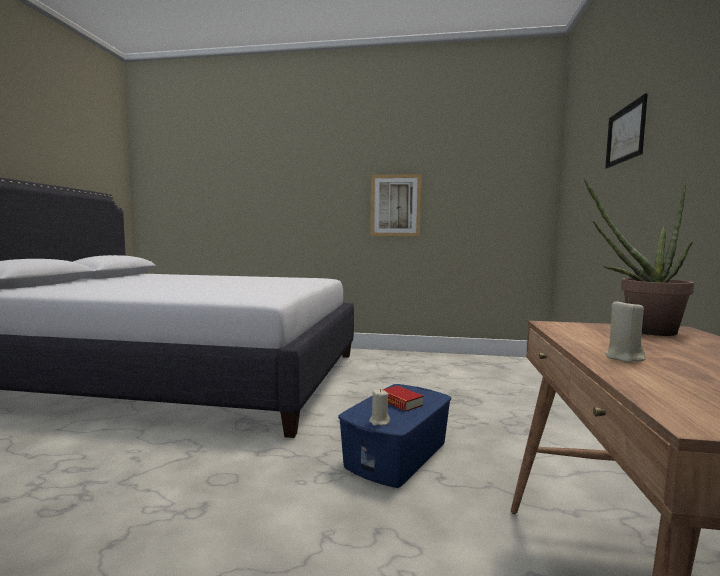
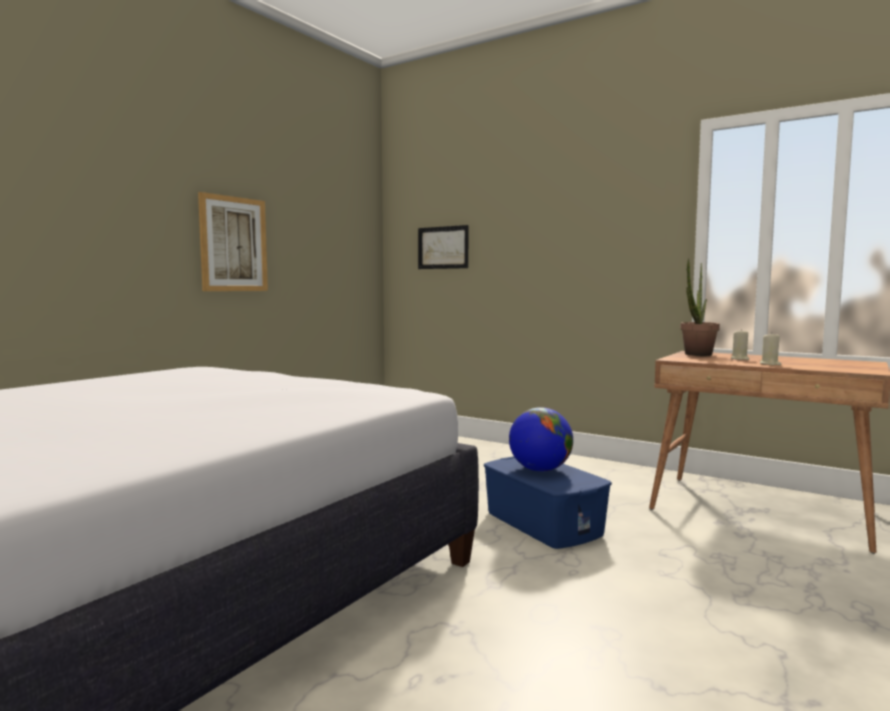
camera: 65 degrees left, 0 degrees up
beige candle [369,389,390,426] -> beige candle moved to [731,329,749,360]
book [383,385,424,411] -> globe [509,407,573,472]
picture [605,93,648,168] -> picture moved to [418,225,468,269]

